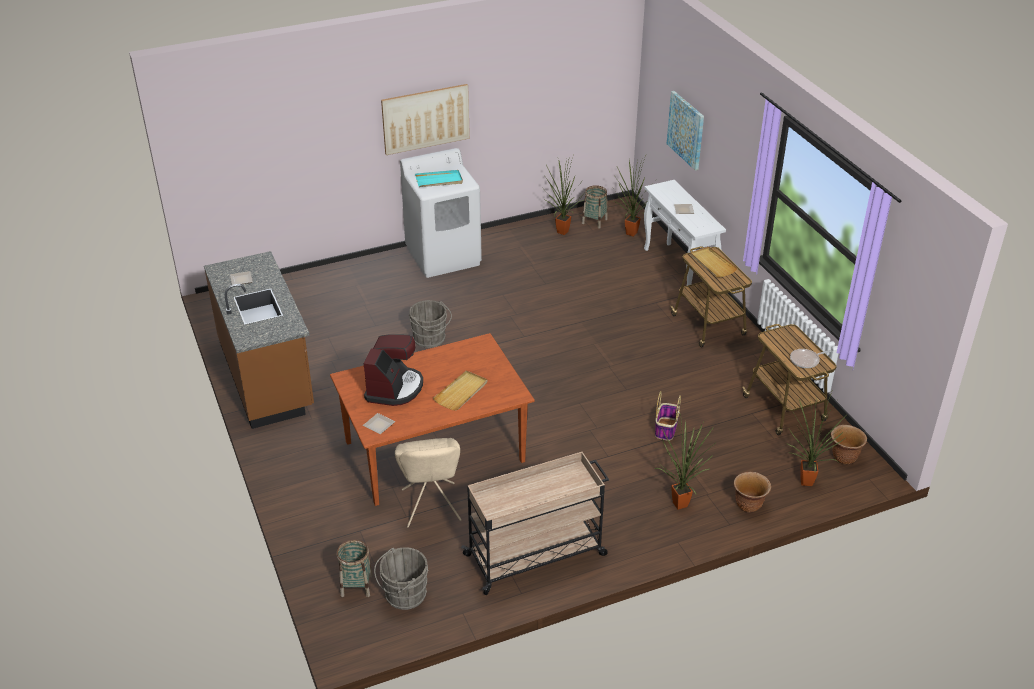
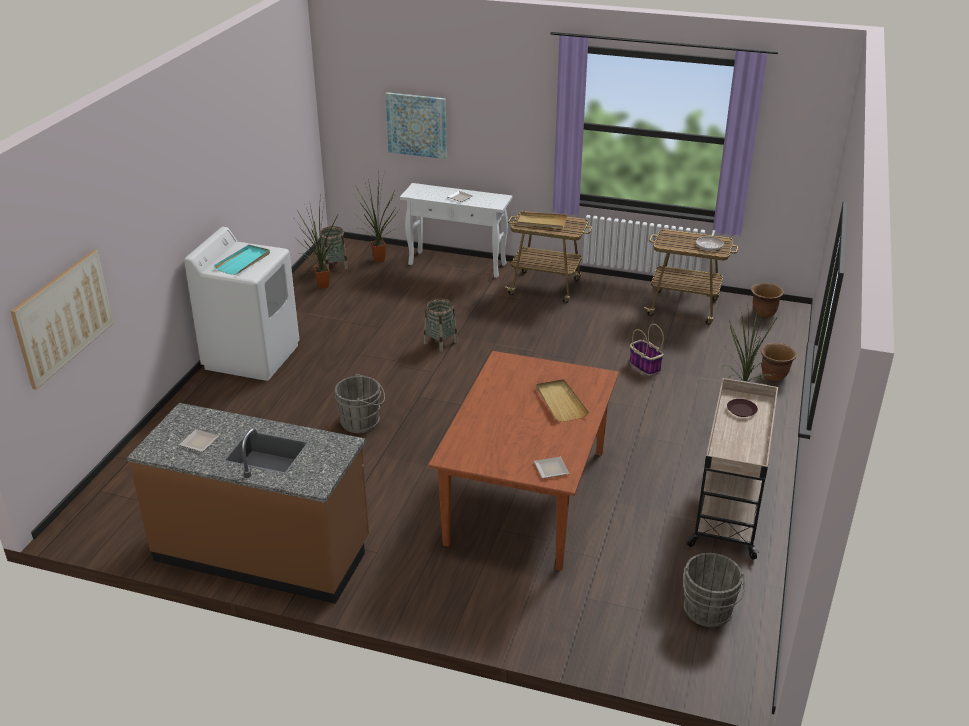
camera: 50 degrees left, 5 degrees down
basket [337,539,373,597] -> basket moved to [424,299,458,352]
coffee machine [364,334,423,406] -> none
picture [381,84,470,155] -> picture moved to [10,249,114,390]
beige chair [395,438,461,528] -> none
potted plant [788,392,846,486] -> none
none -> brown plate [727,399,758,417]

